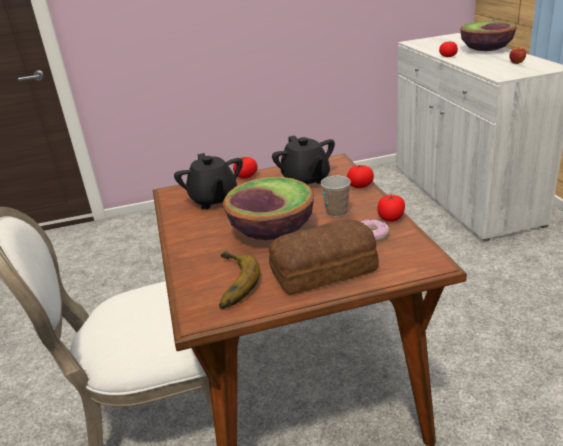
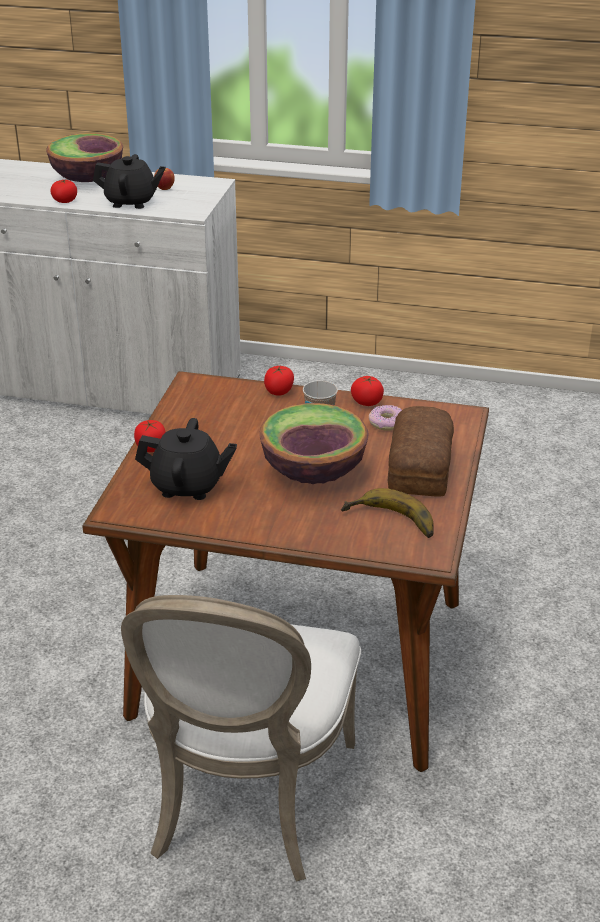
camera: 65 degrees left, 5 degrees up
black teapot [272,135,335,184] -> black teapot moved to [93,154,166,209]

